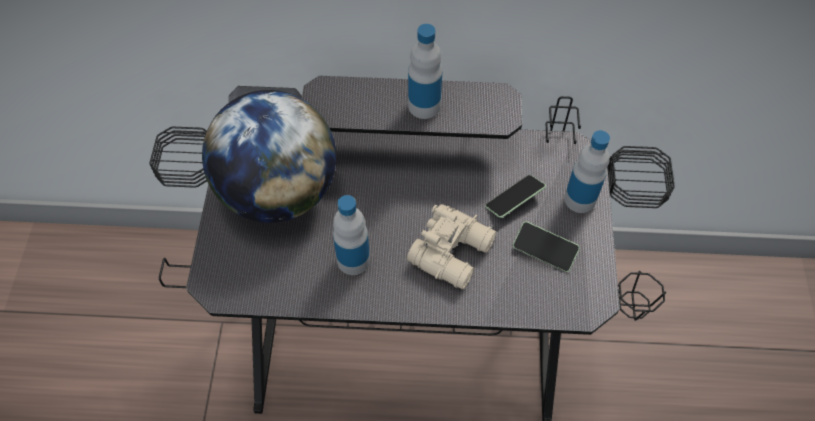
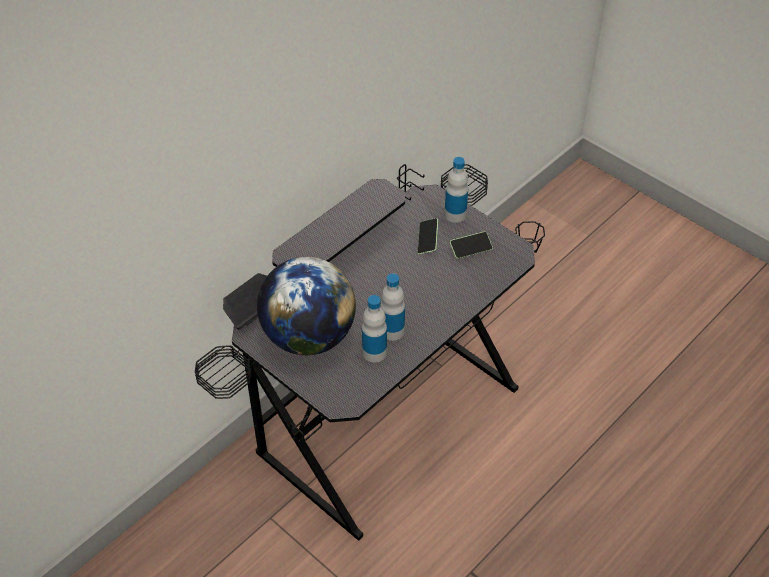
camera: 50 degrees left, 10 degrees down
beige binoculars [407,204,497,290] -> none
bottle [408,24,442,119] -> bottle moved to [362,295,387,362]

